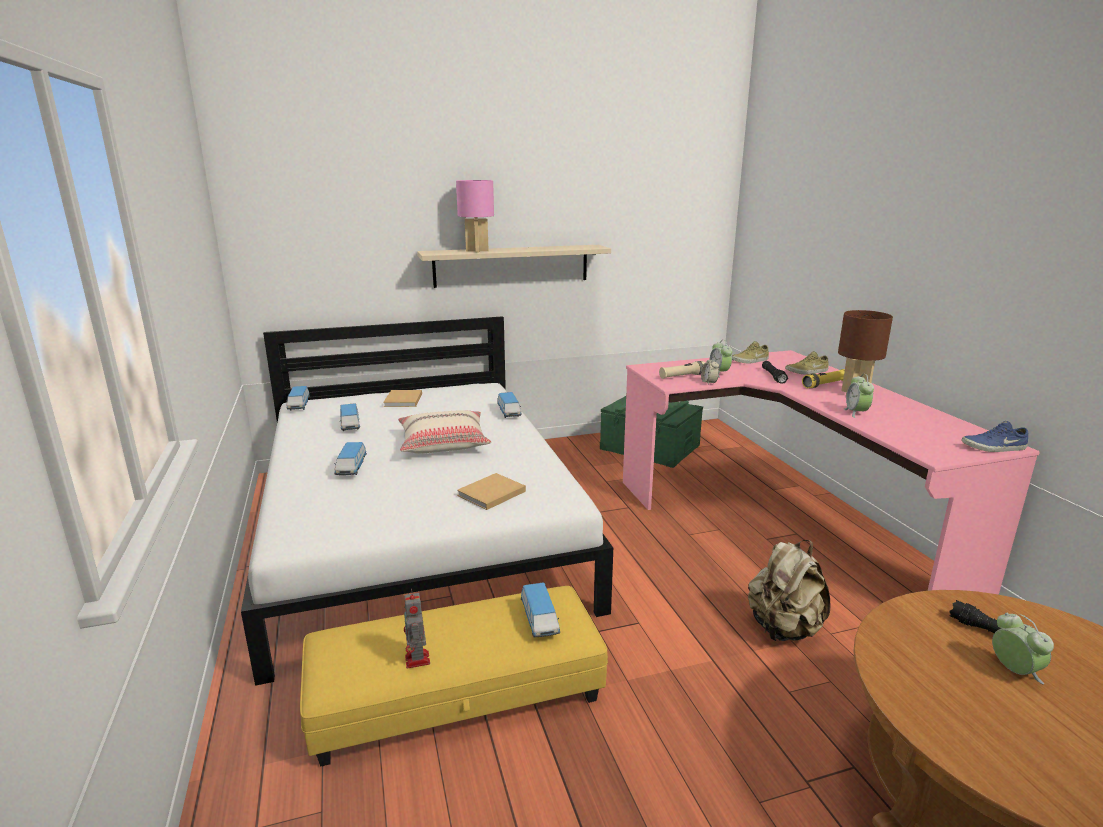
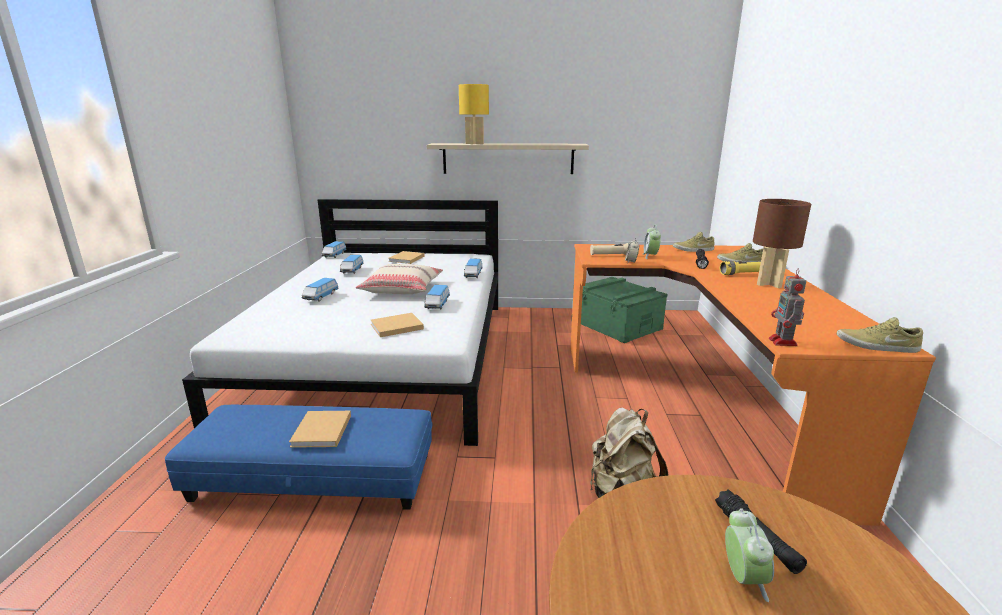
camera: 20 degrees right, 0 degrees up
yellow ottoman [300,586,608,767] -> blue ottoman [165,405,433,510]
toy robot [404,589,430,669] -> toy robot moved to [769,268,806,346]
pink table lamp [456,180,494,253] -> yellow table lamp [459,84,489,144]
toy car [521,583,560,637] -> toy car moved to [424,285,450,309]
pink desk [623,350,1040,595] -> orange desk [571,244,936,526]
alarm clock [844,374,874,418] -> none
blue shoe [961,421,1028,452] -> beige shoe [837,317,923,353]
none -> beige book [289,411,351,448]

